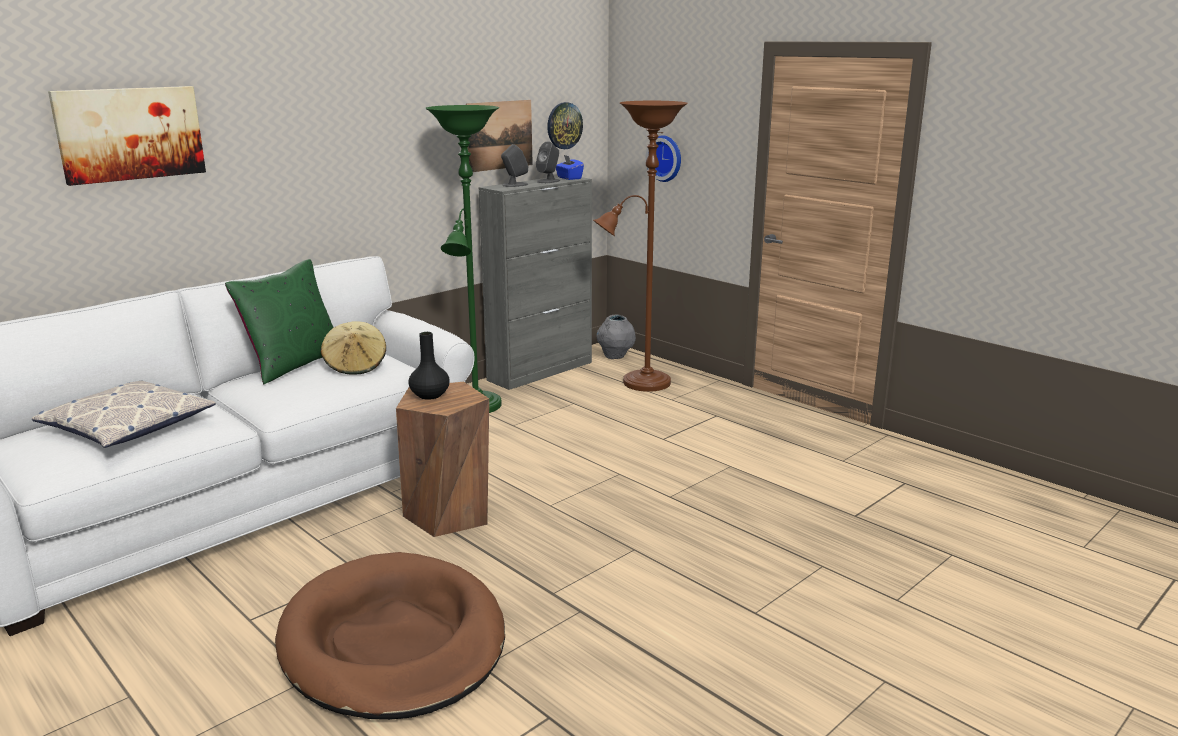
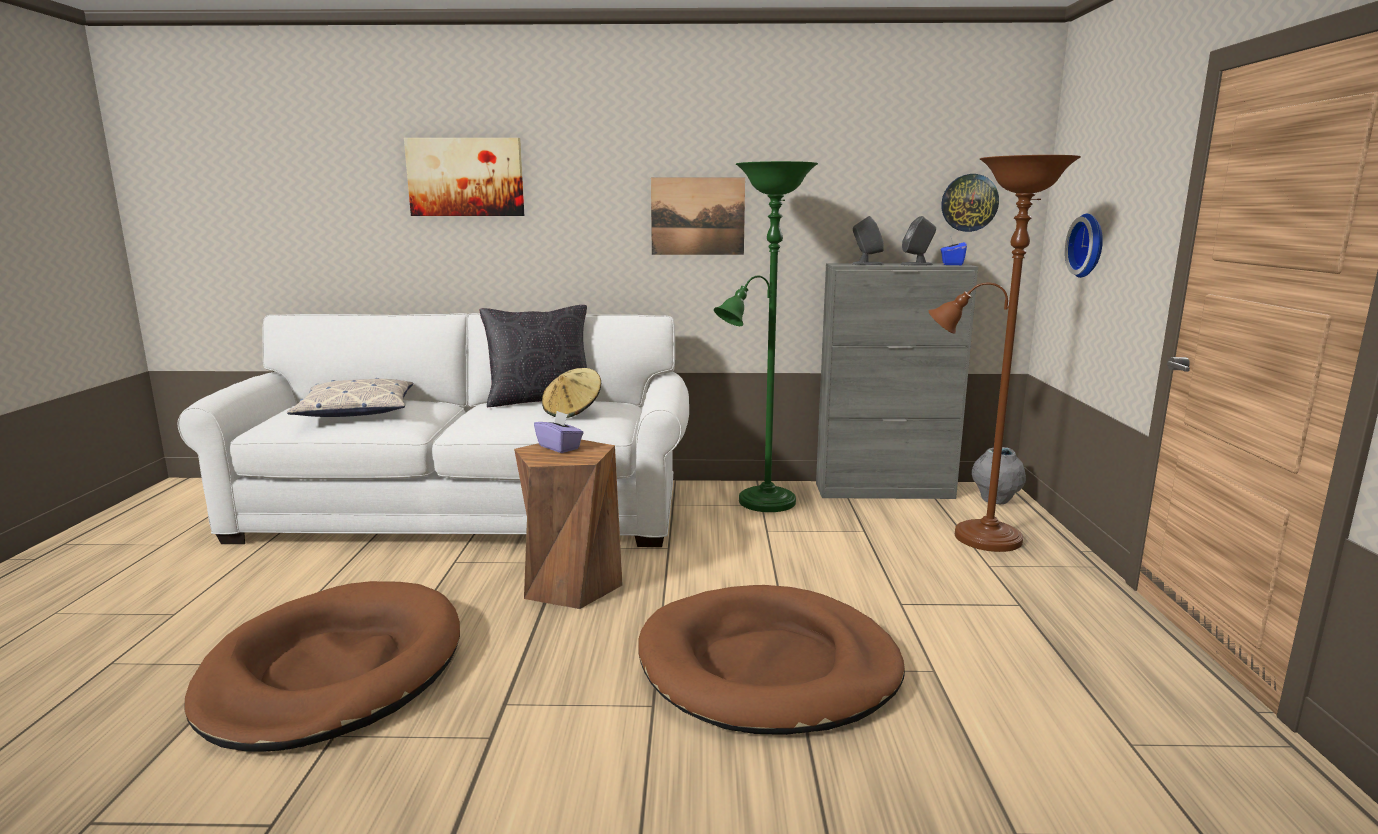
camera: 45 degrees right, 5 degrees down
green pillow [225,259,334,384] -> black pillow [480,305,587,407]
black vase [409,332,450,400] -> purple tissue box [534,411,584,453]
picture [466,100,533,172] -> picture moved to [651,177,745,255]
none -> brown dog bed [638,585,905,735]

